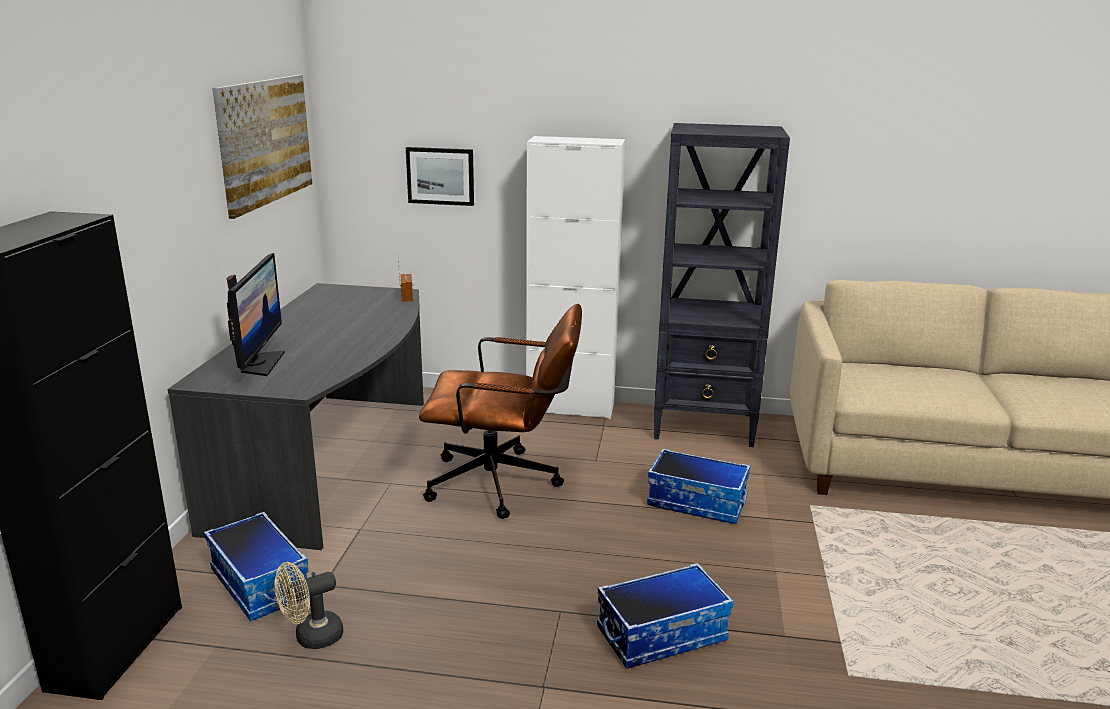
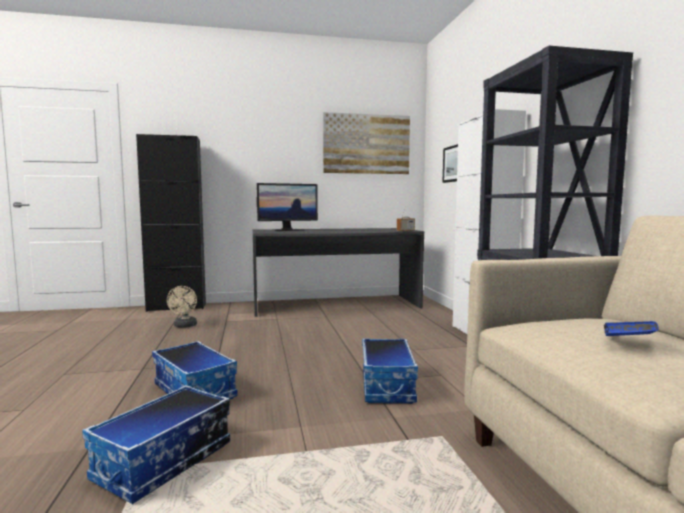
camera: 70 degrees right, 15 degrees down
storage box [204,512,308,621] -> storage box moved to [82,385,230,504]
beige fan [274,562,343,649] -> beige fan turned 135 degrees counterclockwise [167,286,197,327]
brown office chair [419,304,582,519] -> none
none -> blue book [604,321,658,336]

